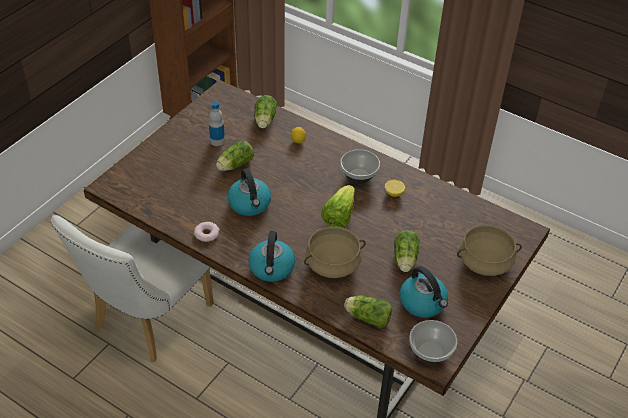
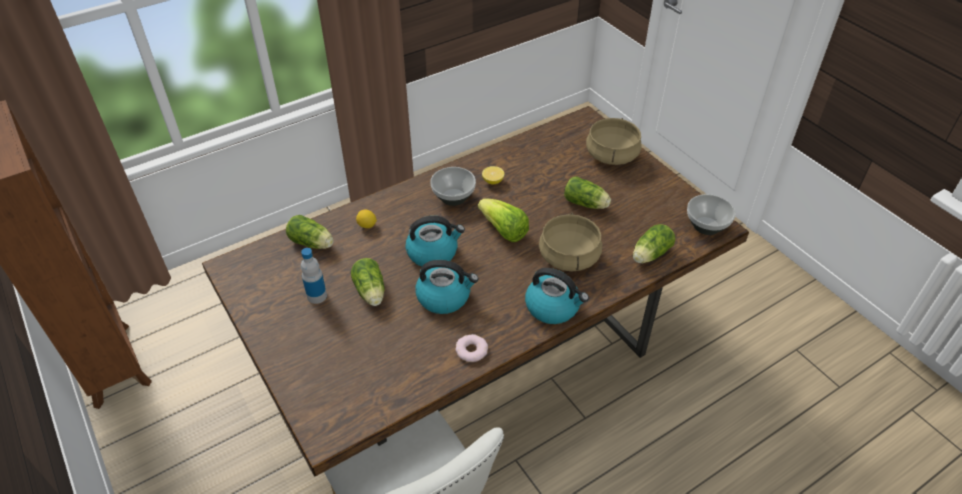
camera: 65 degrees left, 0 degrees up
kettle [400,266,448,318] -> kettle moved to [406,216,465,266]

